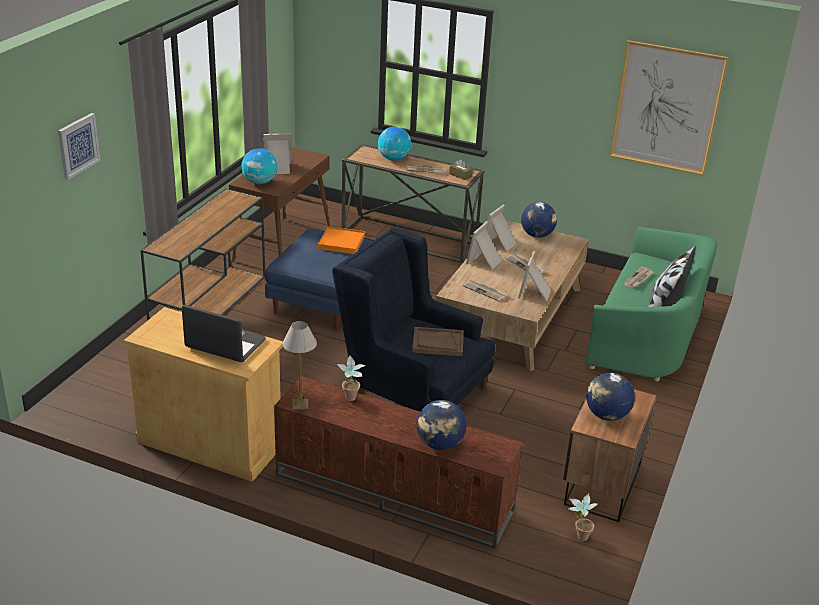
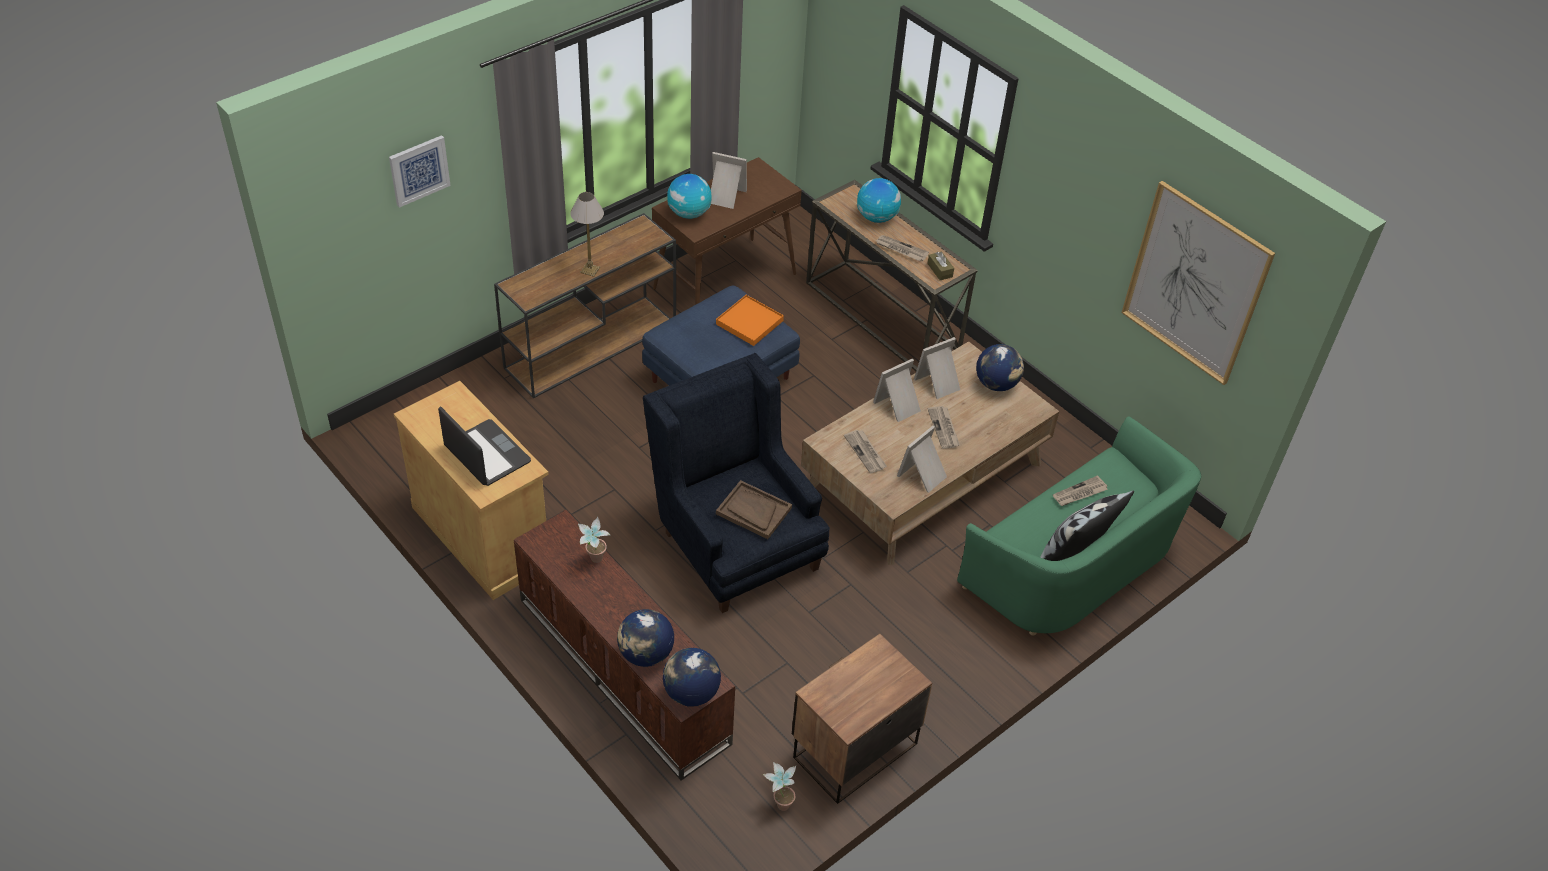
camera: 25 degrees right, 15 degrees up
table lamp [282,321,317,410] -> table lamp moved to [570,192,604,277]
globe [586,373,635,421] -> globe moved to [663,648,721,707]

